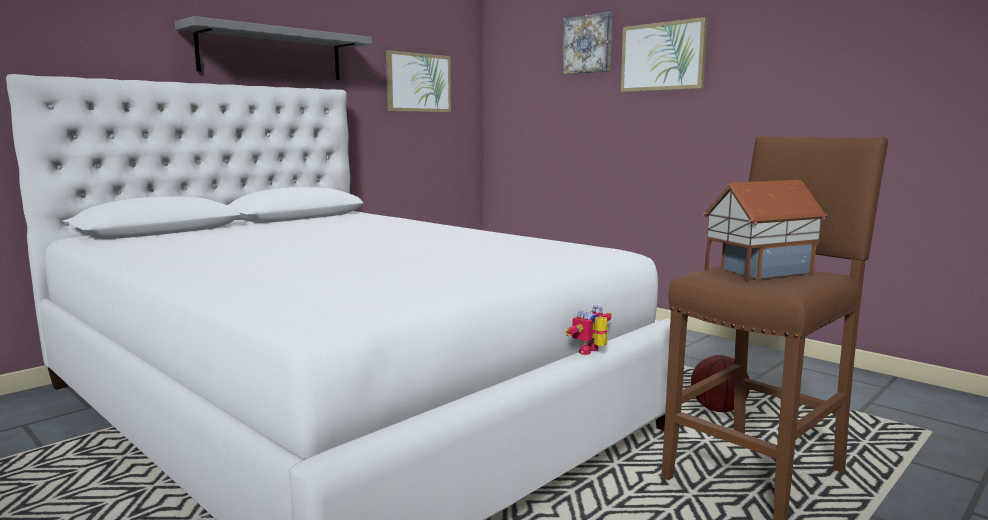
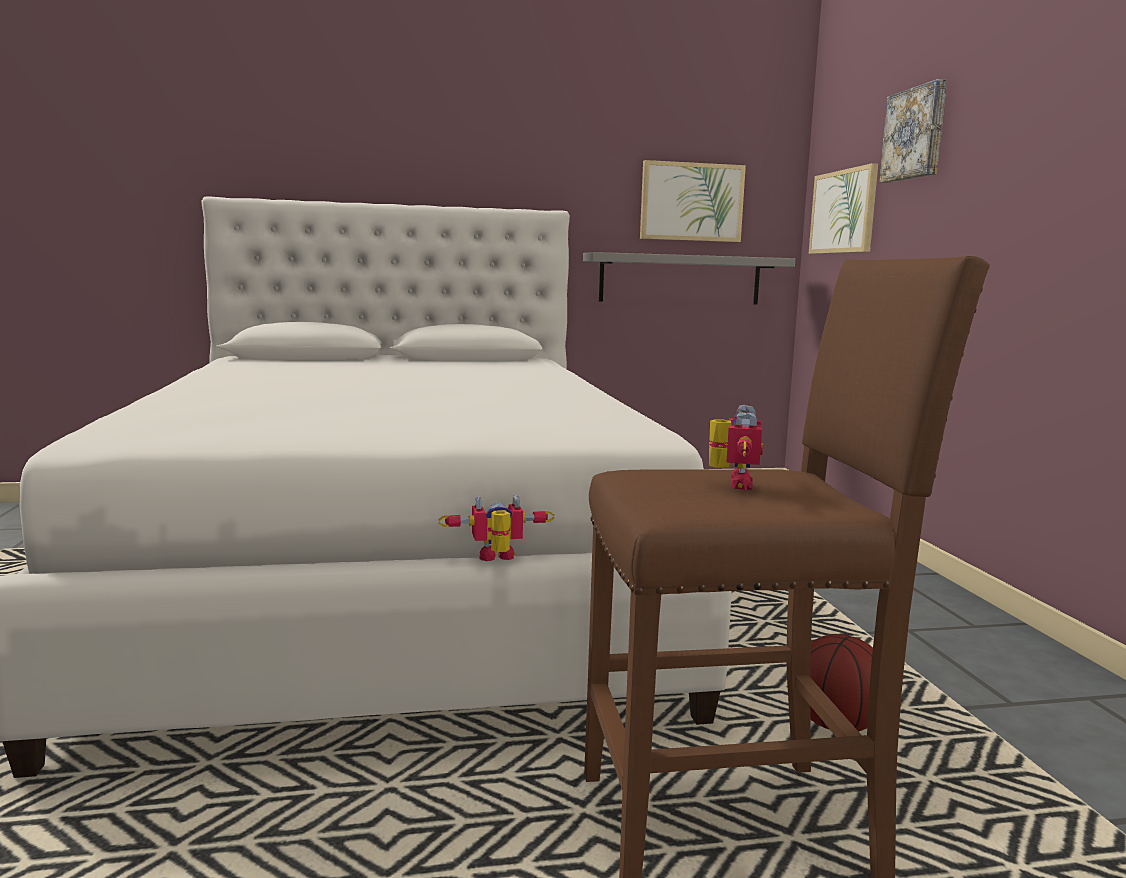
camera: 35 degrees right, 0 degrees up
grey shelf [175,16,372,80] -> grey shelf moved to [583,252,795,305]
picture [621,17,708,92] -> picture moved to [809,163,878,254]
toy house [703,180,827,281] -> toy robot [709,405,763,490]

